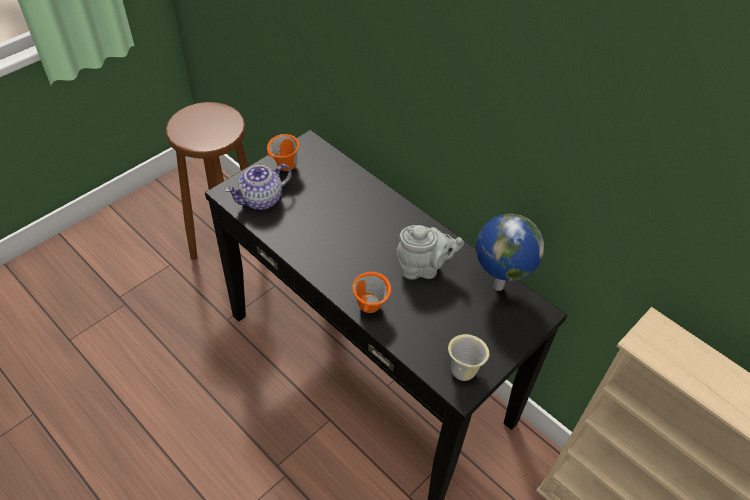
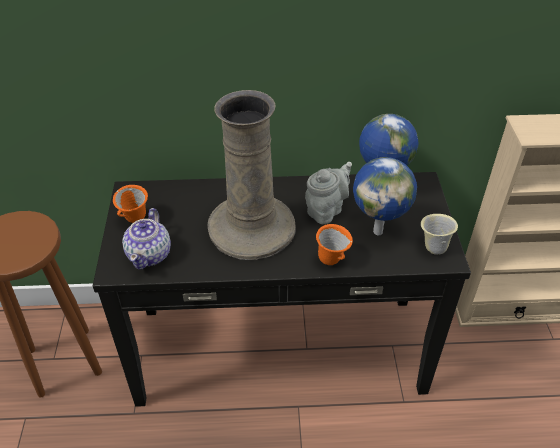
camera: 45 degrees left, 5 degrees down
none -> beige vase [208,90,296,260]
none -> globe [353,157,417,235]

